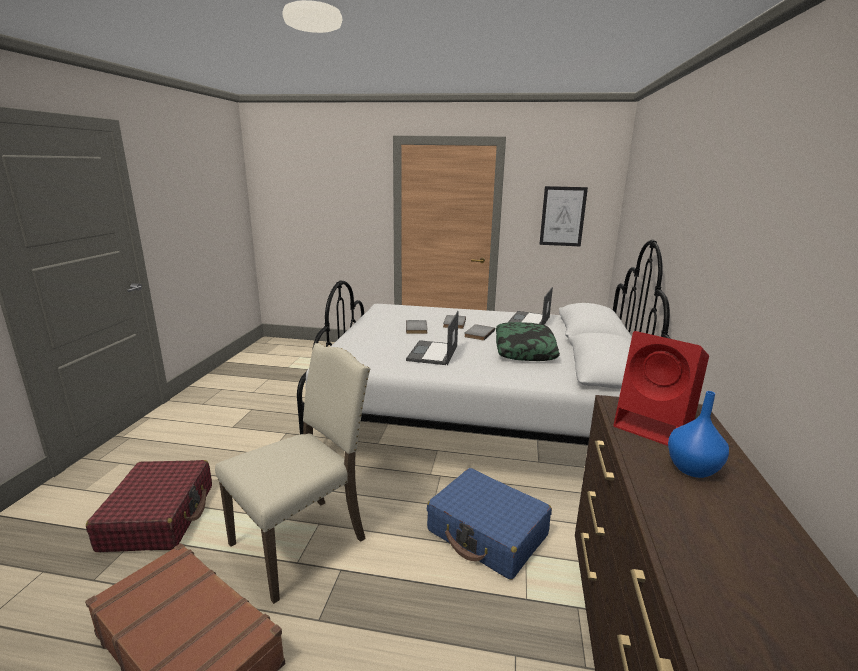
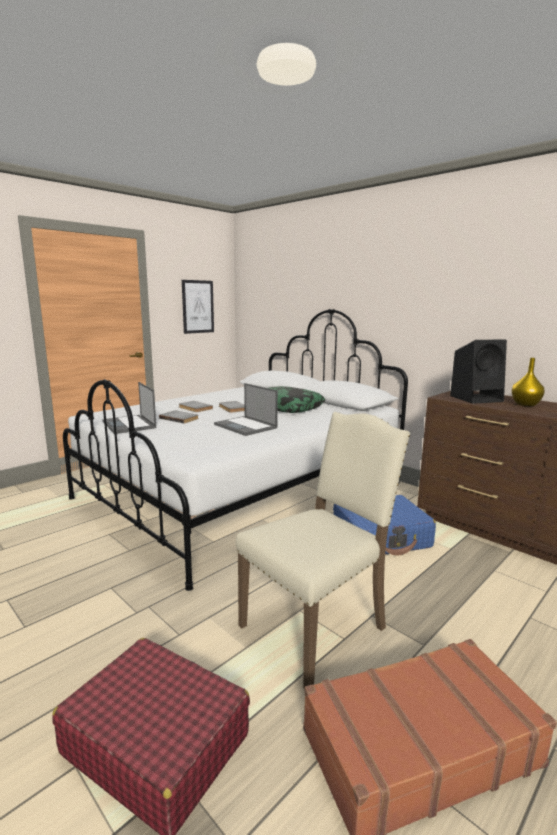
camera: 55 degrees left, 5 degrees down
beige chair [215,343,370,604] -> beige chair turned 60 degrees clockwise [236,412,410,689]
laptop [508,287,553,325] -> laptop moved to [102,382,156,434]
red speaker [613,331,709,446] -> black speaker [450,339,507,404]
blue vase [668,391,729,478] -> yellow vase [511,358,544,406]

